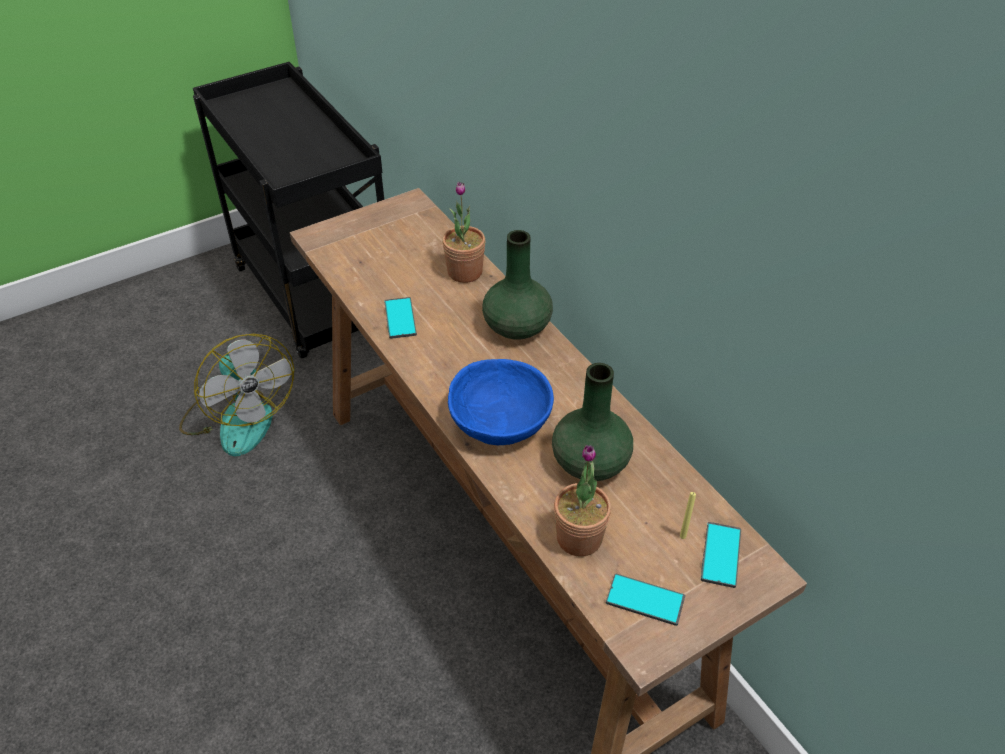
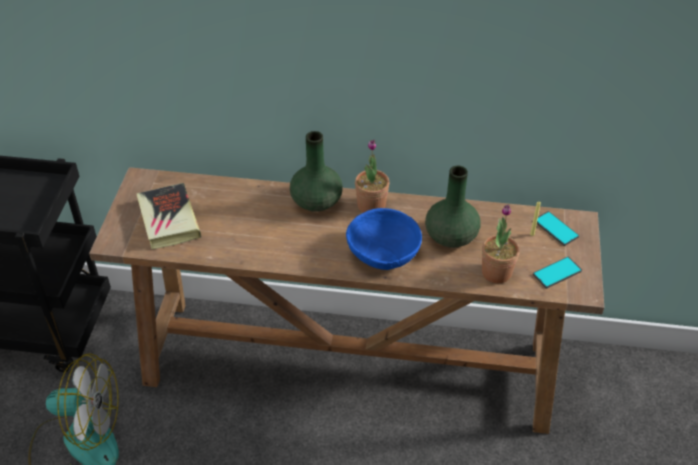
camera: 50 degrees left, 0 degrees up
phone [384,297,417,339] -> none
potted plant [442,181,486,283] -> potted plant moved to [355,140,389,213]
none -> book [137,183,201,249]

